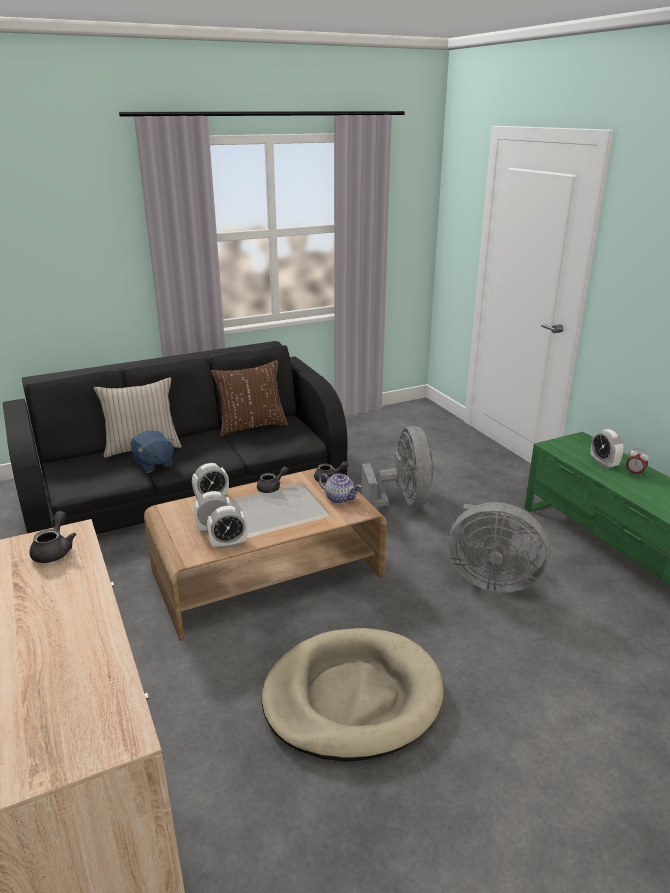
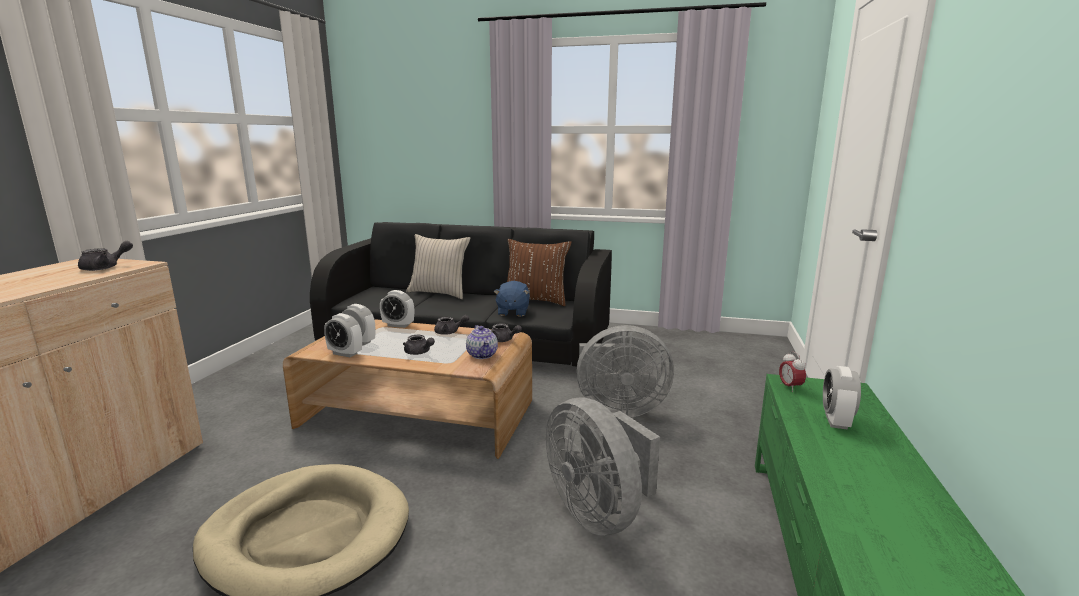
camera: 40 degrees right, 10 degrees down
blue plush toy [131,431,174,473] -> blue plush toy moved to [493,281,530,316]
grey fan [361,426,434,510] -> grey fan turned 60 degrees clockwise [576,325,674,417]
alarm clock [626,448,649,477] -> alarm clock moved to [779,351,806,392]
none -> grey teapot [403,335,435,355]

